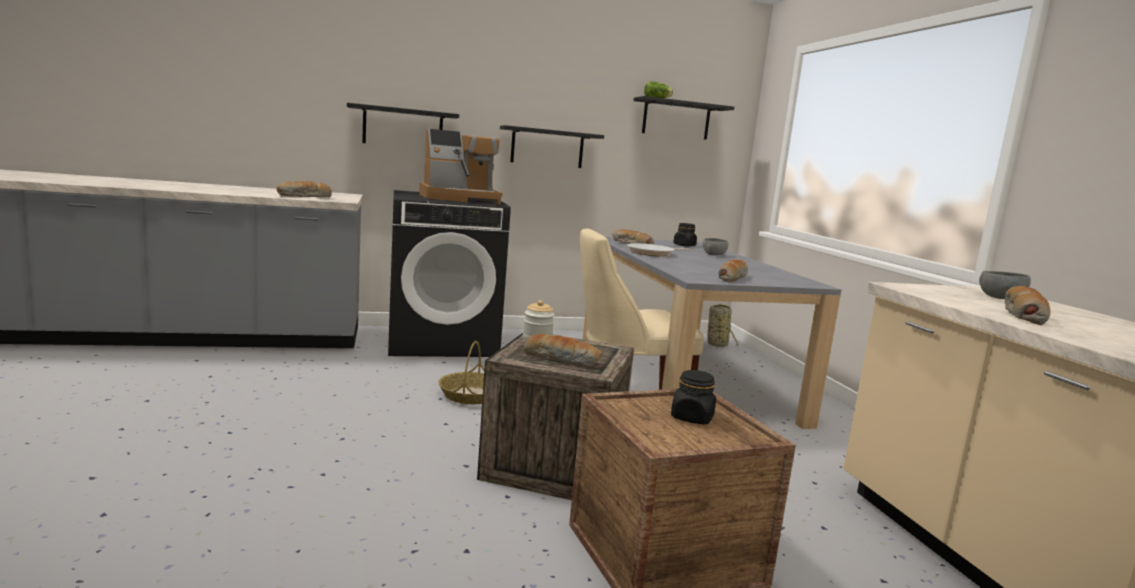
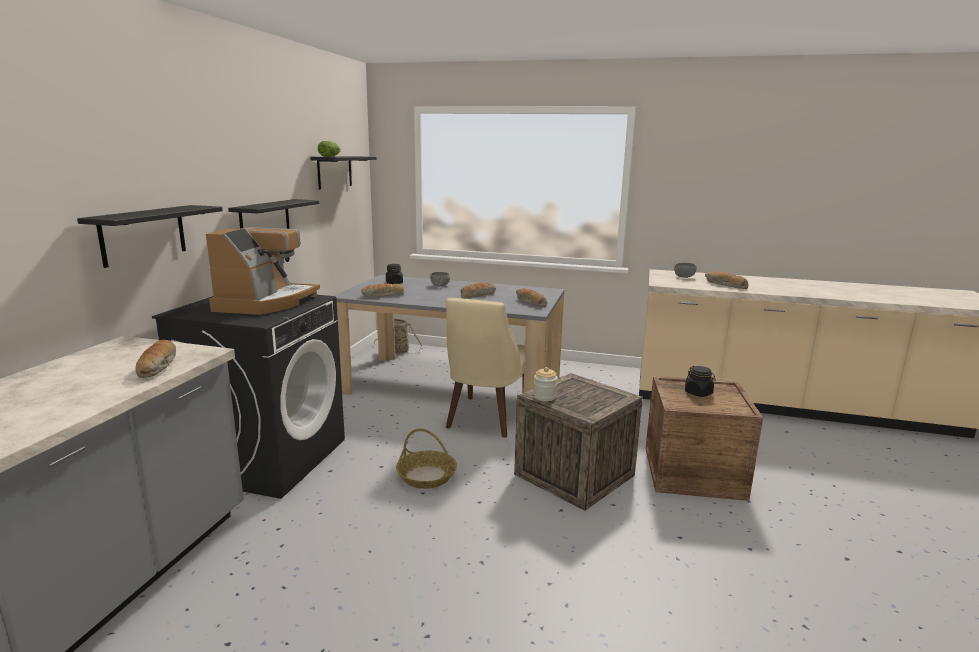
camera: 60 degrees left, 5 degrees up
bread [524,334,602,366] -> bread moved to [461,283,496,299]
frying pan [627,243,690,256] -> none

